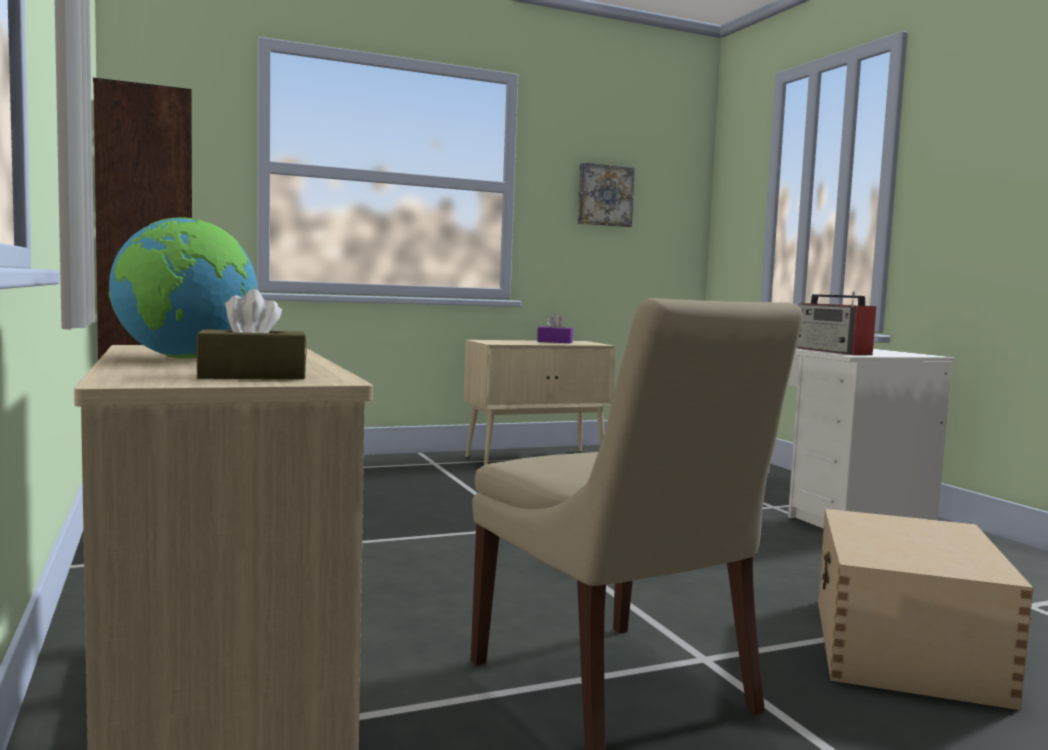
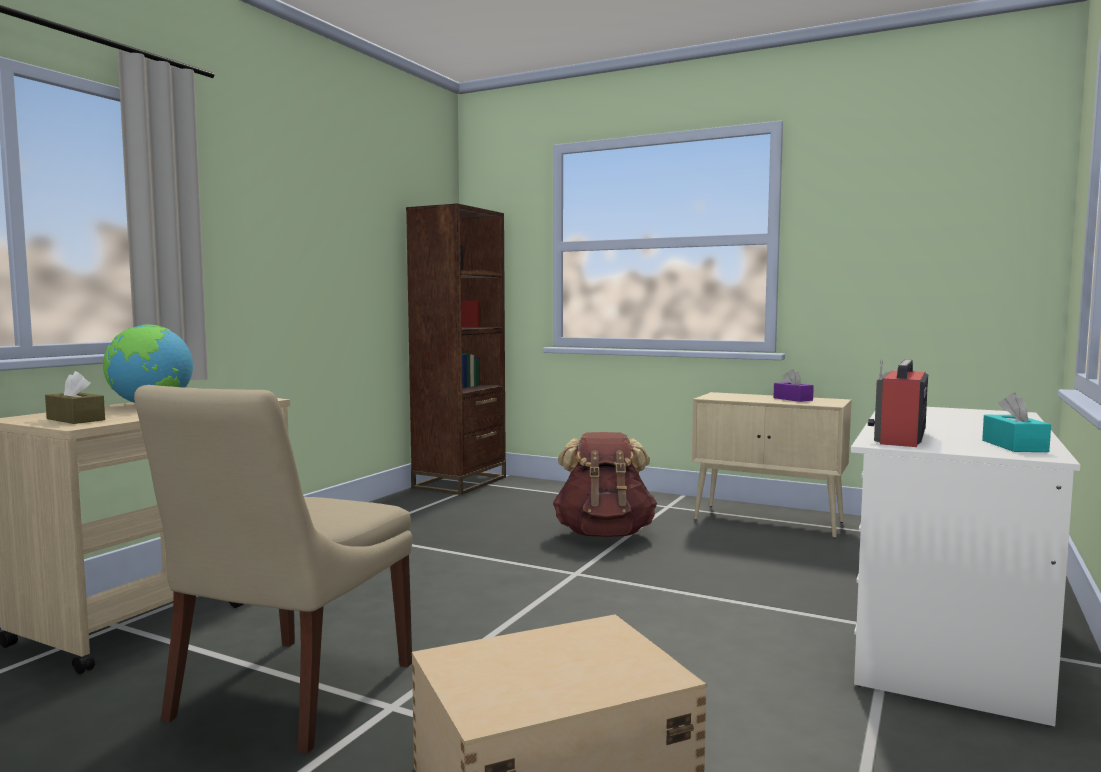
camera: 50 degrees right, 0 degrees up
picture [577,162,635,227] -> none
none -> brown backpack [553,432,657,537]
none -> turquoise tissue box [982,393,1051,452]

